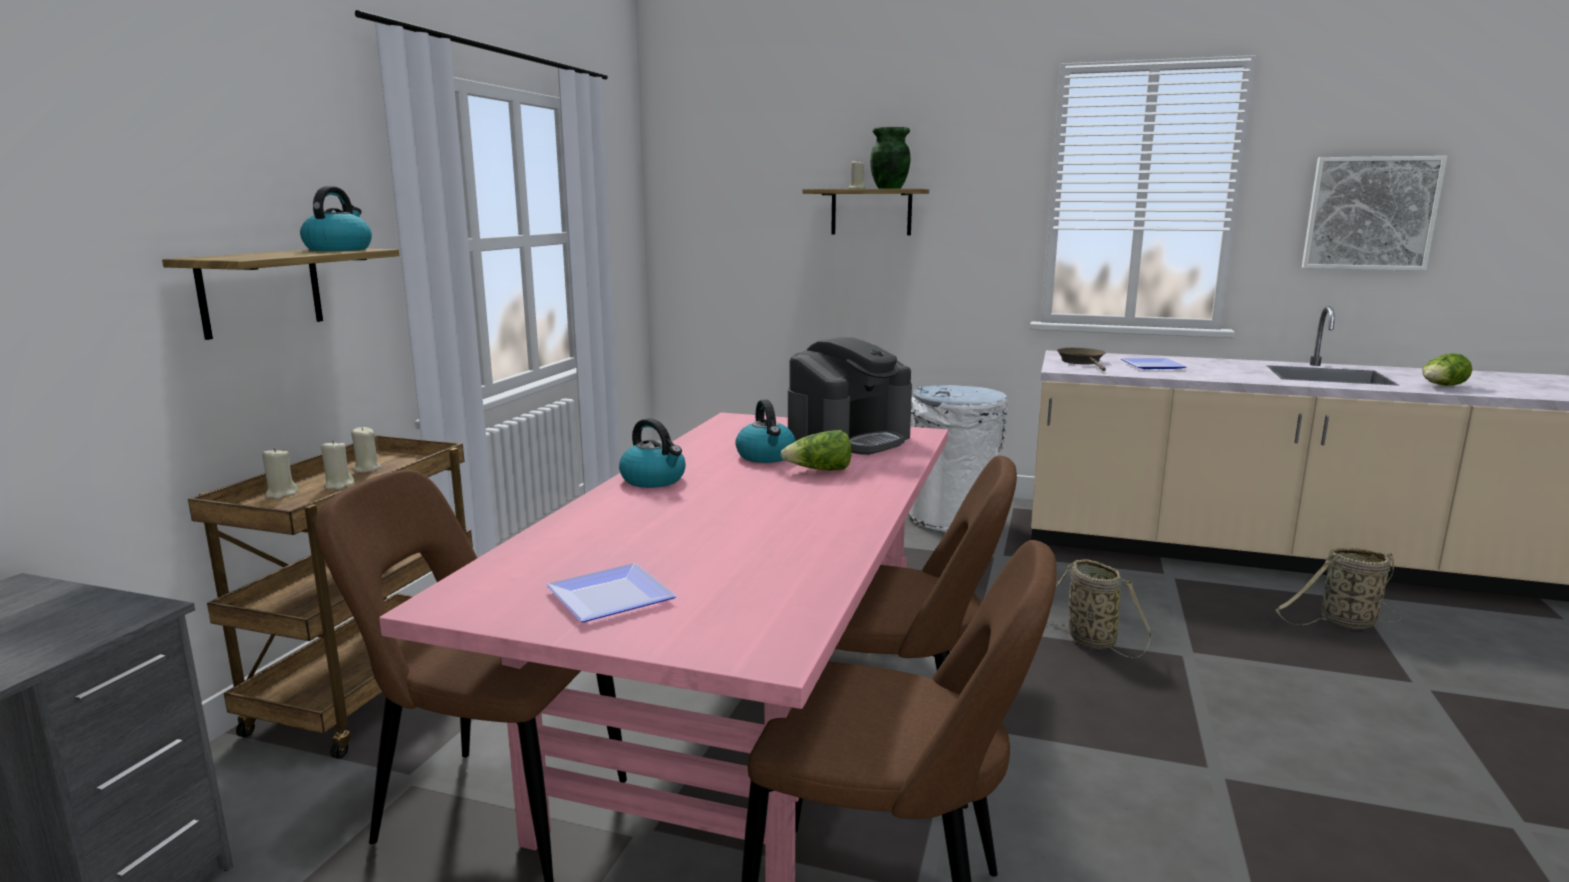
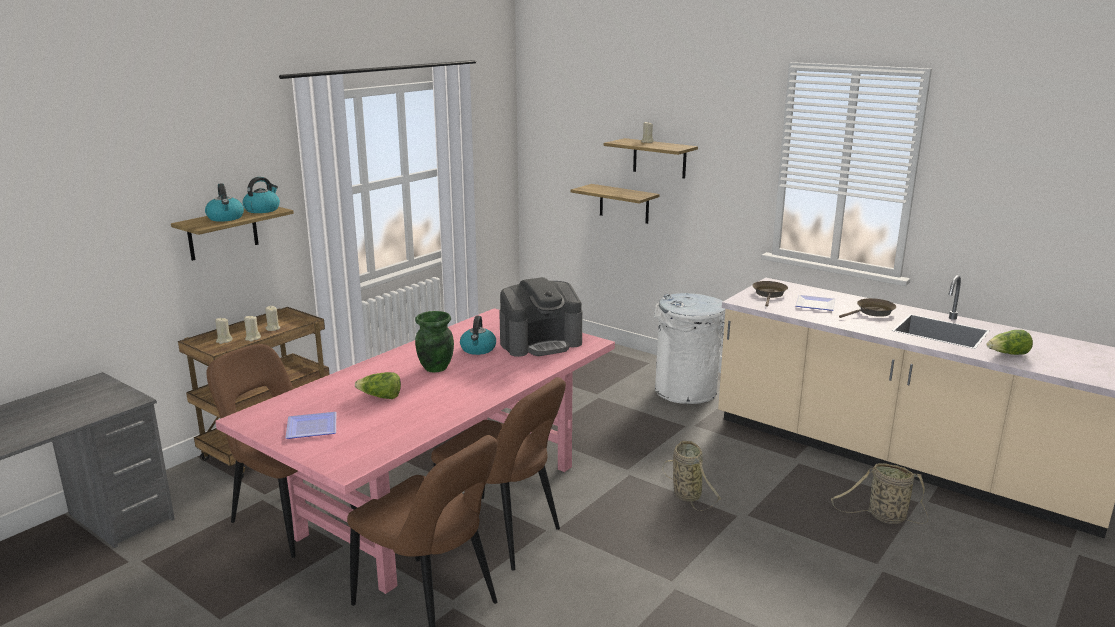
camera: 20 degrees right, 5 degrees up
kettle [619,418,686,488] -> kettle moved to [205,183,244,222]
lettuce [781,430,852,470] -> lettuce moved to [355,372,401,399]
green vase [870,127,911,189] -> green vase moved to [415,311,454,373]
picture [1302,156,1448,271] -> none
none -> shelf [570,184,660,224]
none -> brown frying pan [839,298,896,318]

